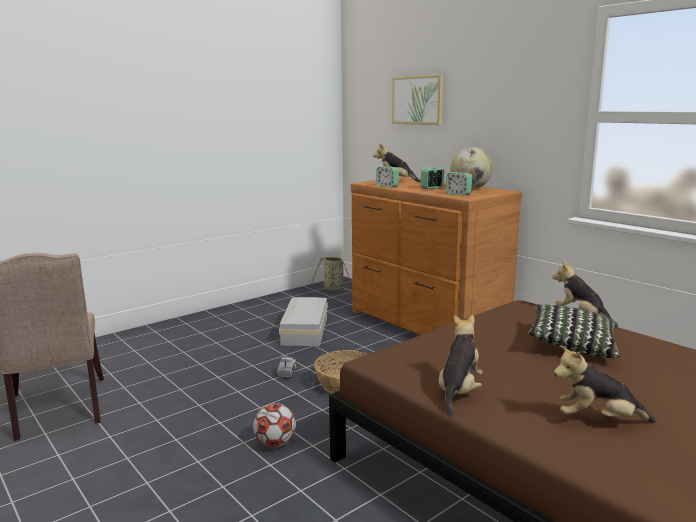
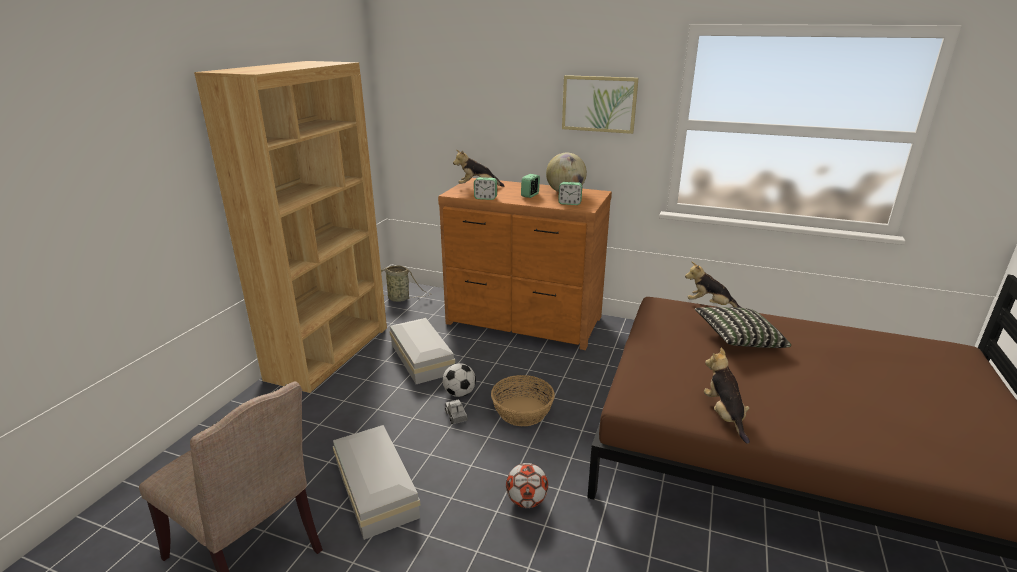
camera: 30 degrees left, 10 degrees up
picture [392,74,443,125] -> picture moved to [562,75,639,134]
plush toy [554,345,656,423] -> none
none -> brown bookcase [194,61,387,393]
none -> white storage box [333,425,420,540]
none -> football [443,363,476,397]

